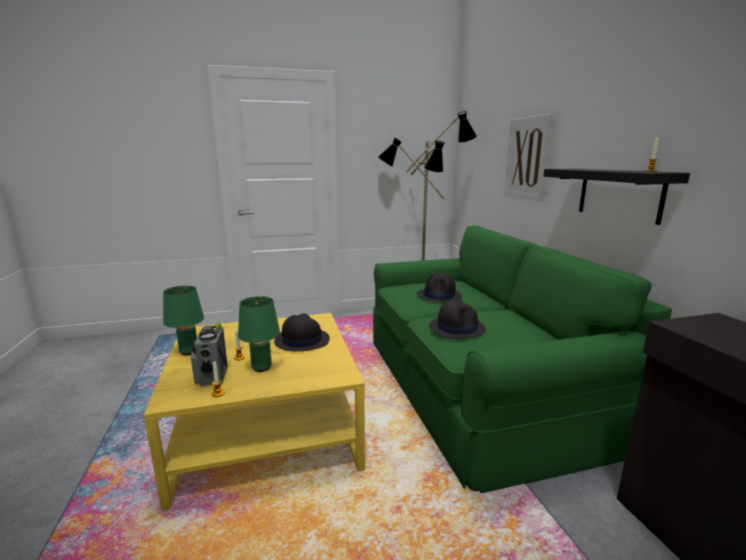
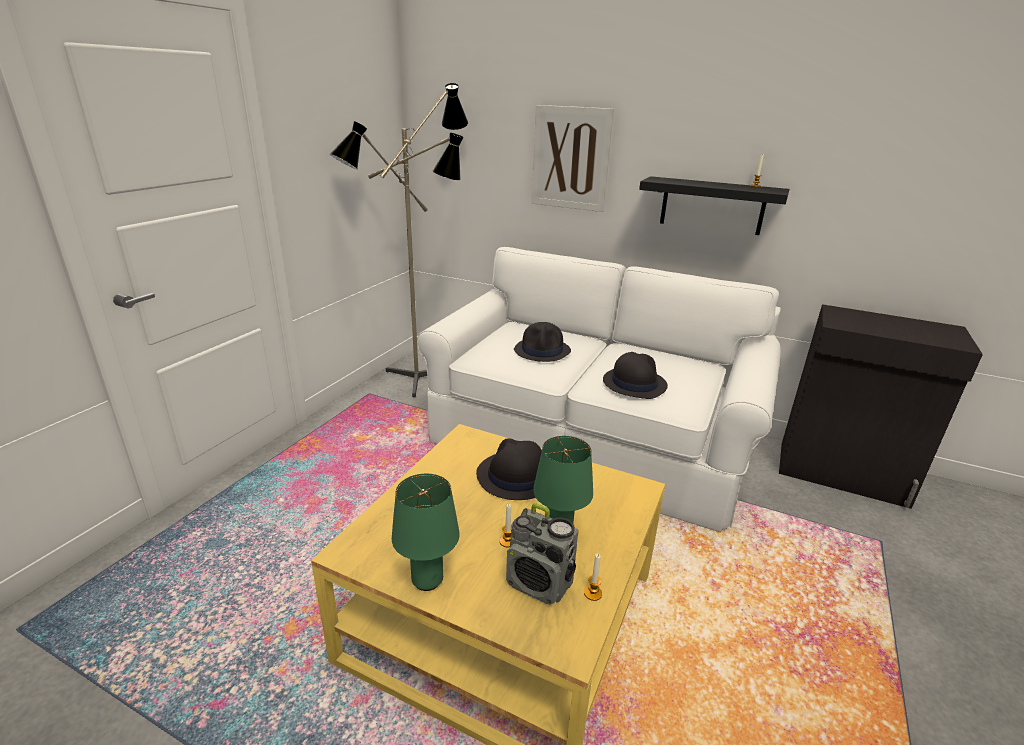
camera: 50 degrees left, 10 degrees up
green sofa [373,225,672,493] -> white sofa [417,247,781,532]

